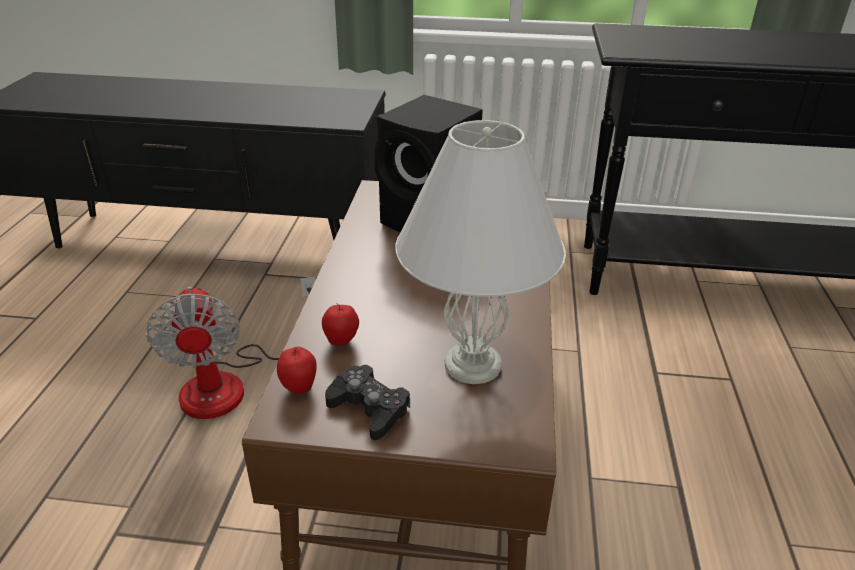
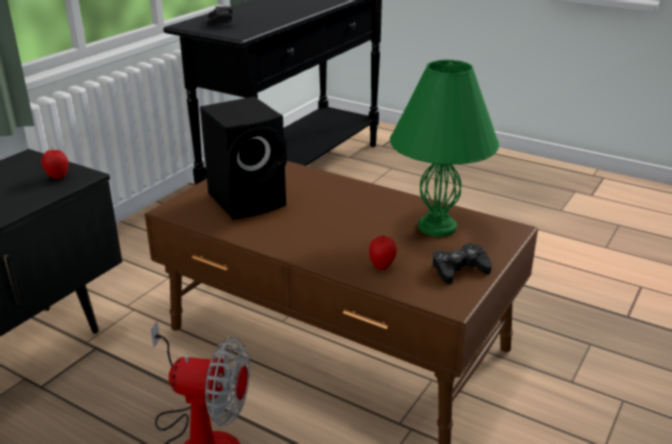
camera: 65 degrees left, 5 degrees down
apple [277,347,317,394] -> apple moved to [41,147,68,179]
white table lamp [395,120,566,384] -> green table lamp [390,60,499,237]
none -> black game controller [207,6,235,27]

